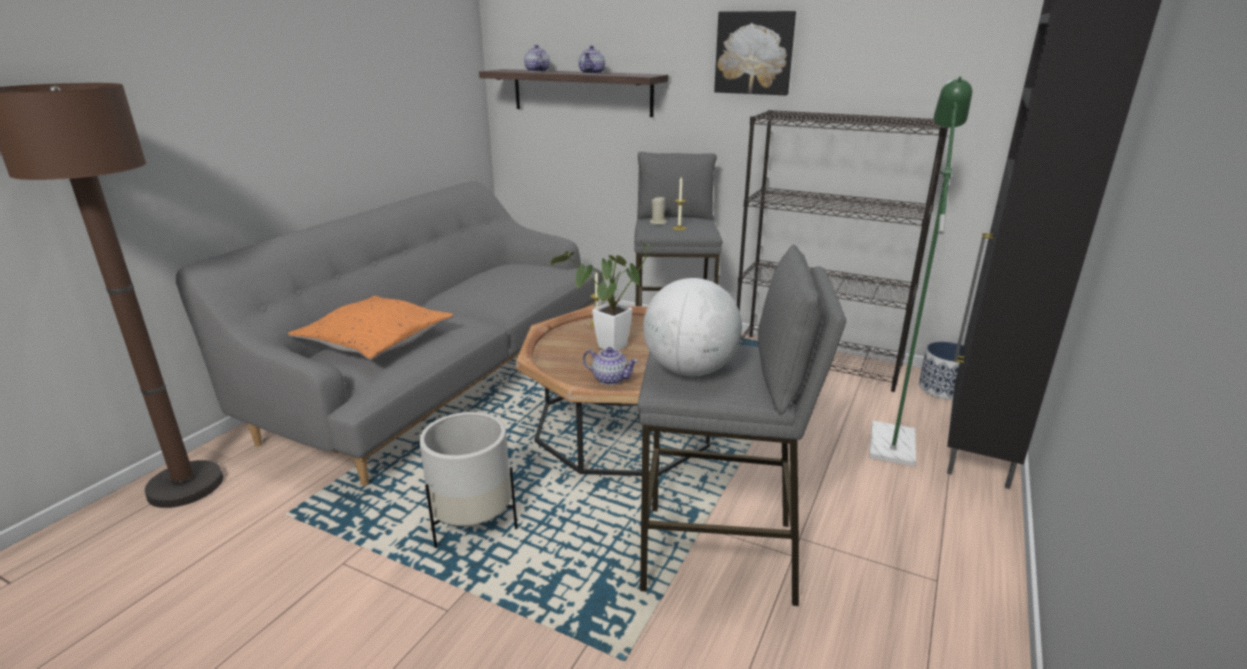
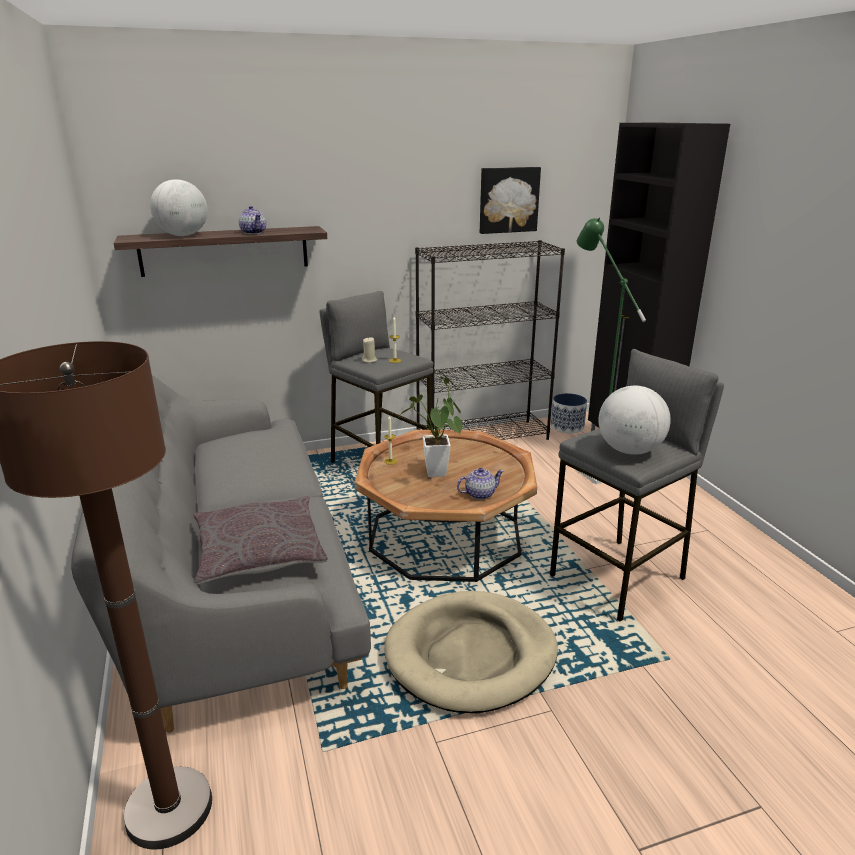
camera: 45 degrees left, 0 degrees up
orange pillow [288,296,454,360] -> grey pillow [193,496,328,584]
white planter [419,412,517,548] -> beige dog bed [384,591,558,713]
teapot [524,45,550,72] -> globe [150,179,208,236]
picture [714,11,796,95] -> picture moved to [480,167,541,234]

